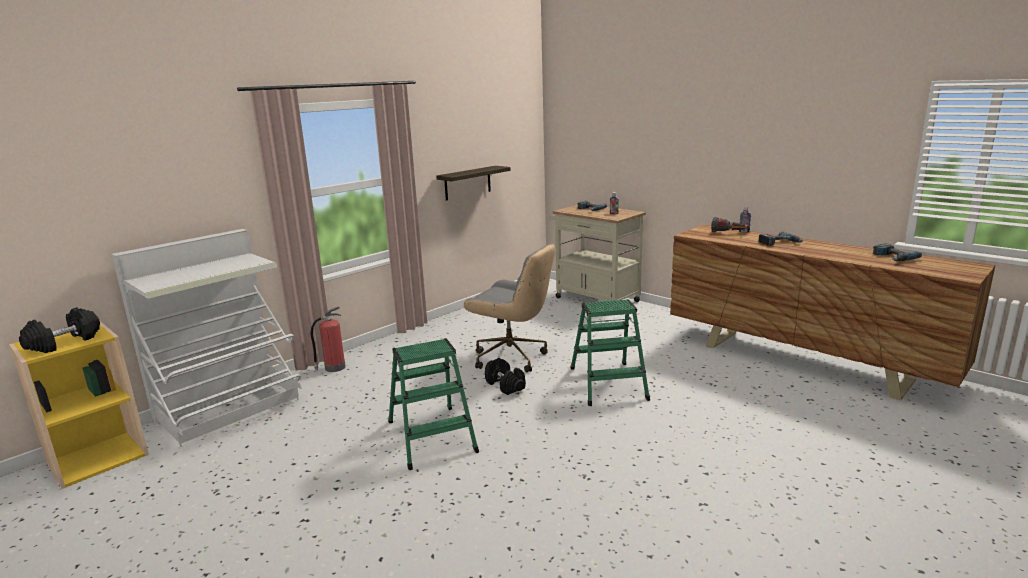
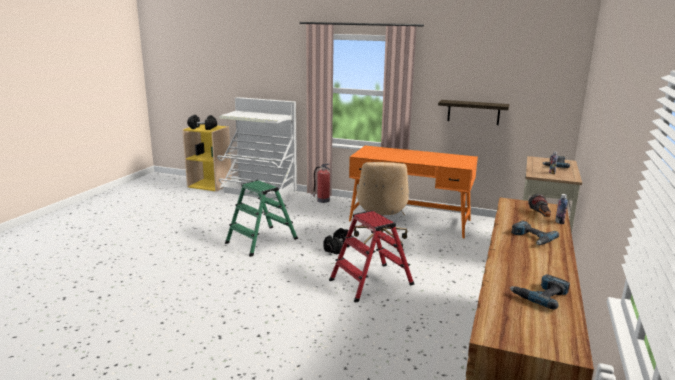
camera: 65 degrees right, 0 degrees up
green step ladder [570,299,650,406] -> red step ladder [329,210,414,303]
none -> orange desk [349,146,478,238]

